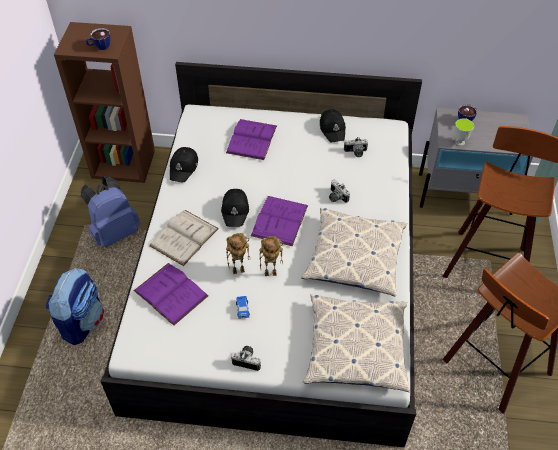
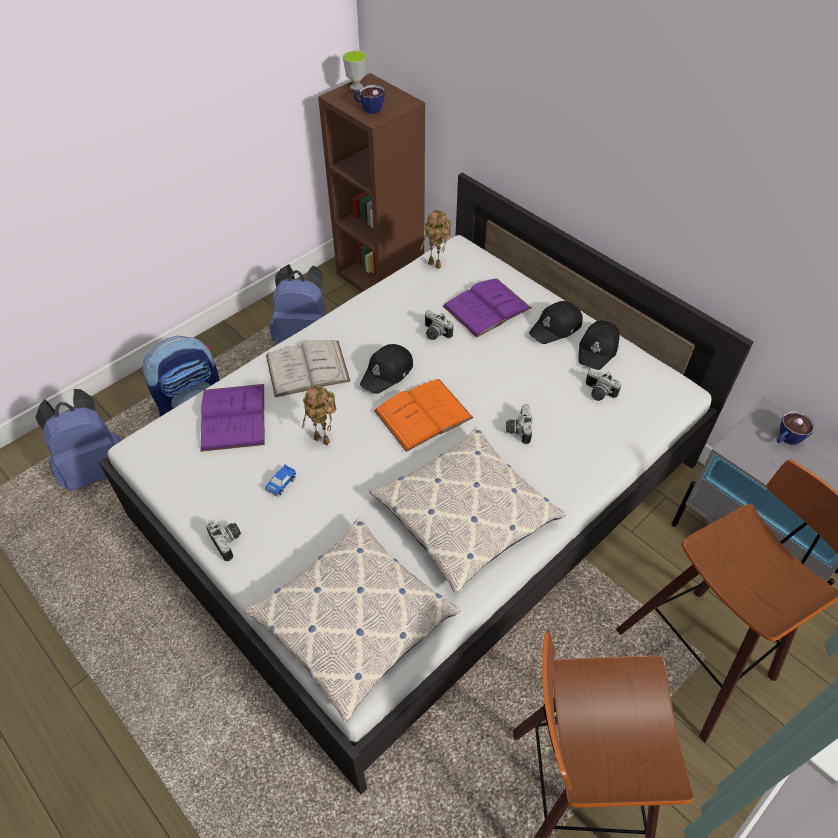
camera: 40 degrees right, 0 degrees up
black cap [170,147,198,182] -> black cap moved to [529,301,583,344]
purple book [251,196,308,246] -> orange book [374,379,473,452]
toy robot [259,236,283,276] -> toy robot moved to [421,210,451,269]
cup [454,119,474,146] -> cup moved to [342,50,367,90]
none -> blue backpack [35,389,122,491]
none -> camera [425,310,453,340]

